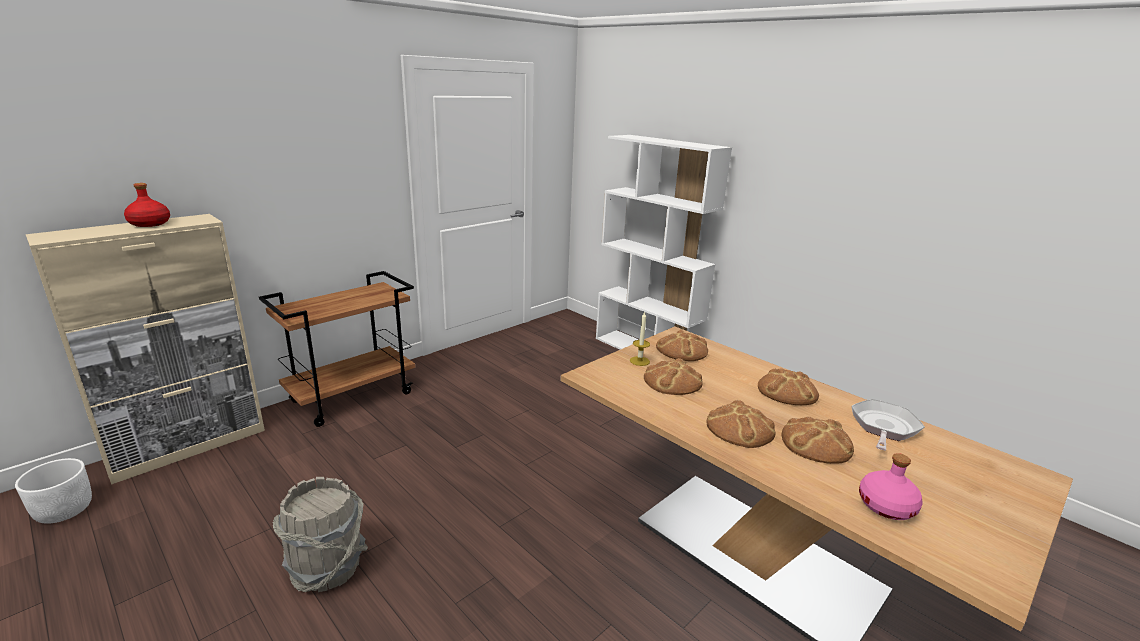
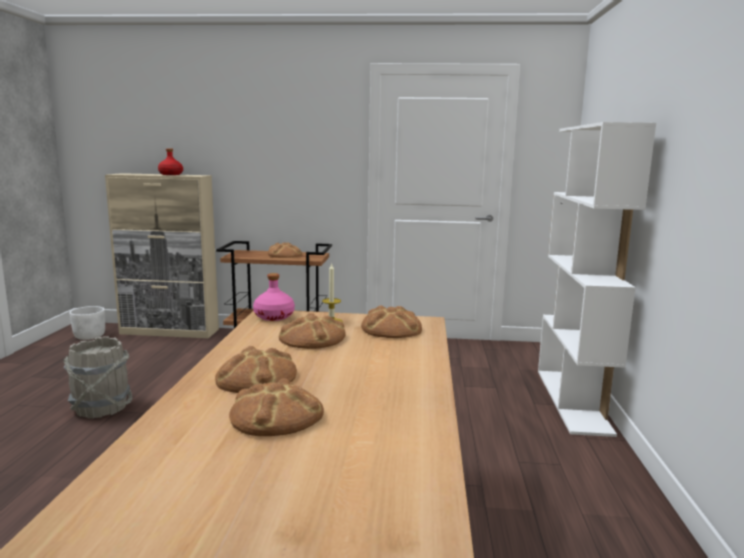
camera: 50 degrees right, 10 degrees down
bread [758,368,819,405] -> bread moved to [268,242,302,258]
frying pan [851,399,925,450] -> none
pink bottle [859,453,923,520] -> pink bottle moved to [253,273,295,321]

